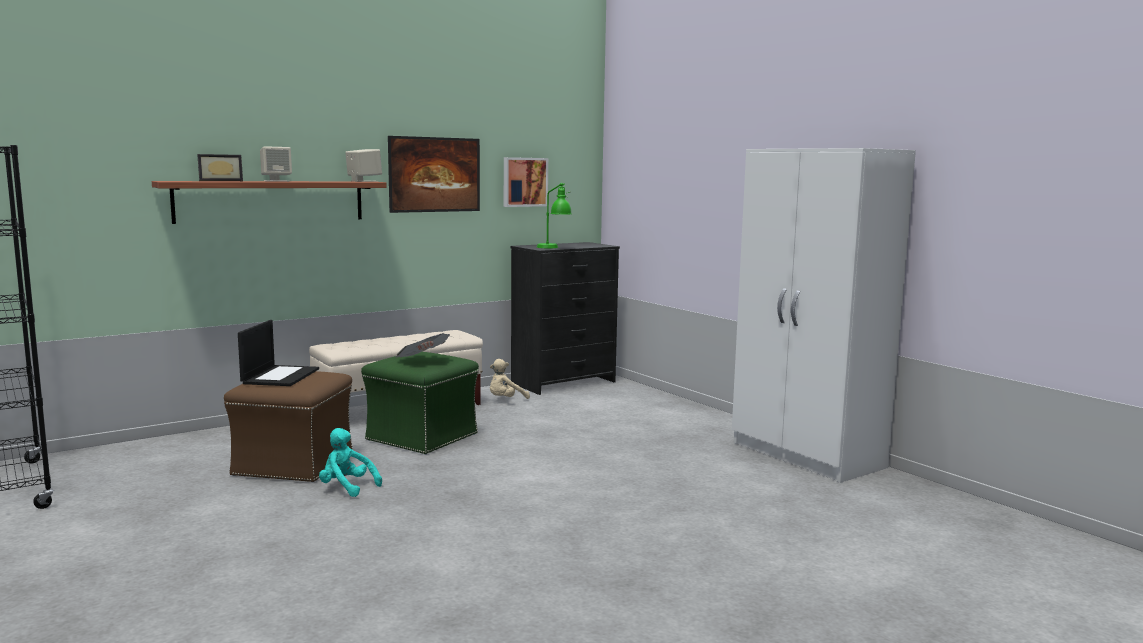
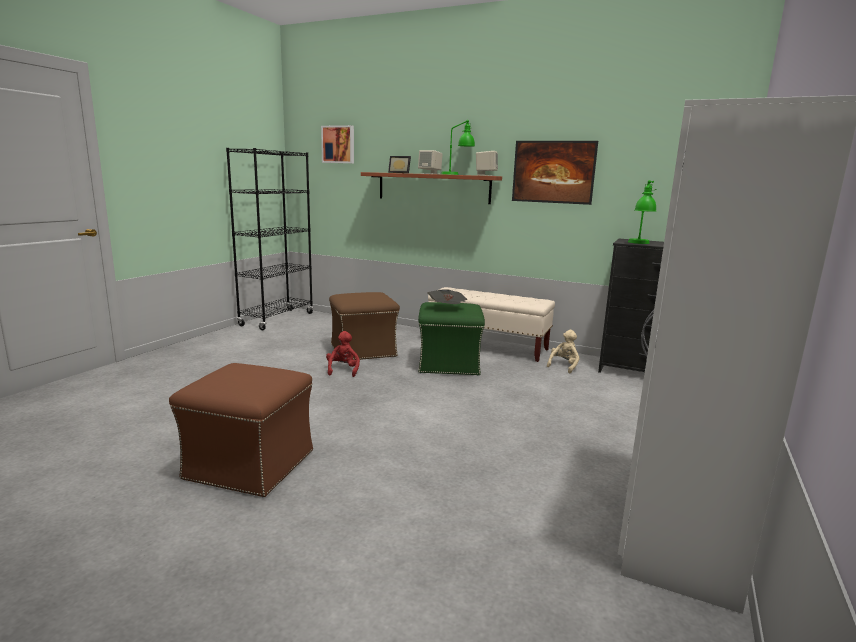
camera: 60 degrees right, 5 degrees up
laptop [238,320,319,386] -> none
turquoise plush toy [319,428,382,497] -> red plush toy [326,331,360,377]
beige plush toy [490,359,530,399] -> beige plush toy turned 105 degrees clockwise [547,330,579,374]
picture [504,157,548,207] -> picture moved to [321,125,354,163]
none -> brown ottoman [169,363,313,497]
none -> green table lamp [441,120,475,175]

